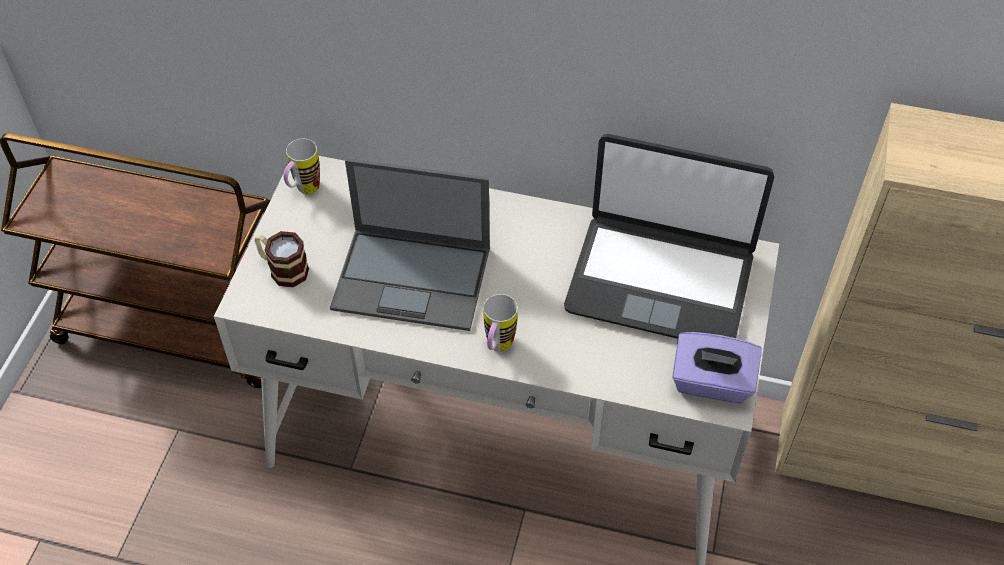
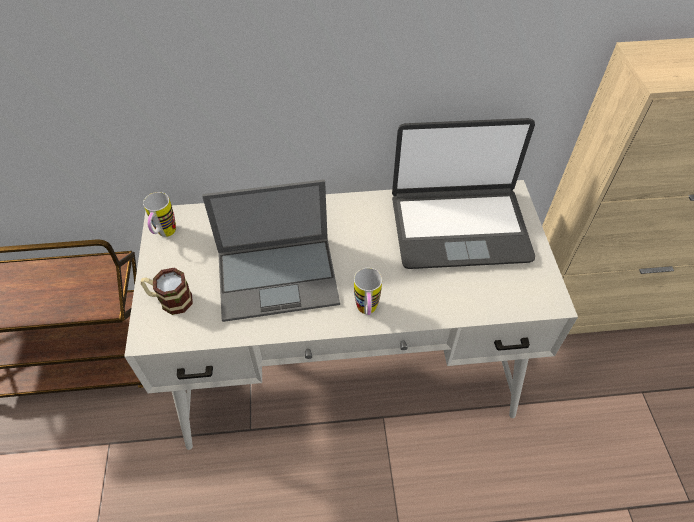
camera: 20 degrees left, 0 degrees up
purple tissue box [672,332,762,403] -> none

